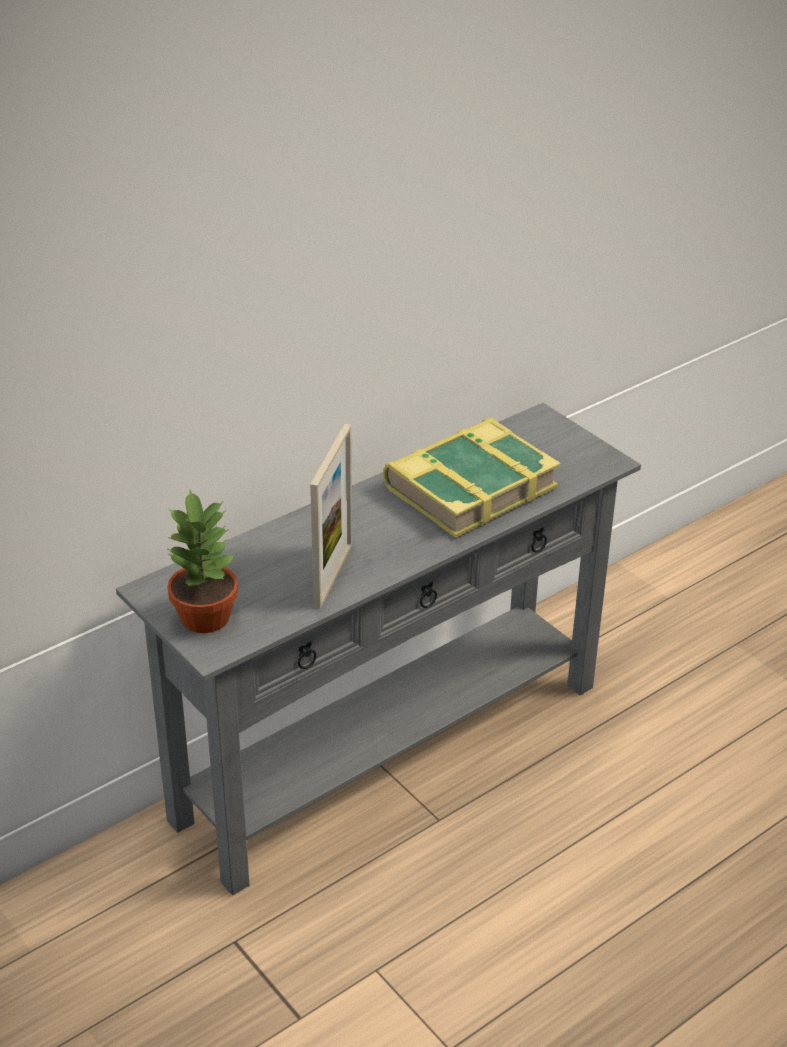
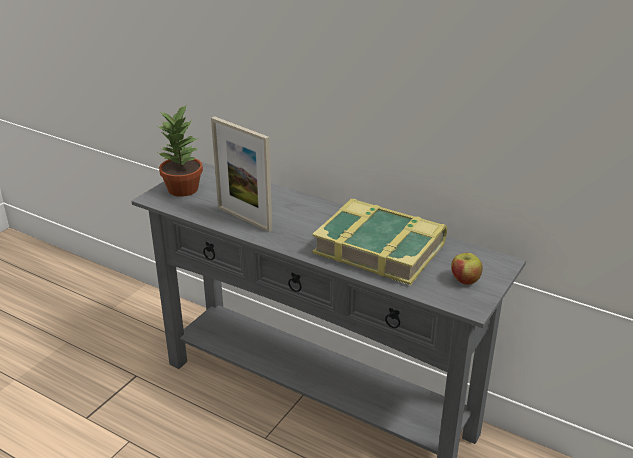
camera: 70 degrees right, 5 degrees down
picture frame [310,424,352,609] -> picture frame turned 45 degrees clockwise [211,116,272,232]
none -> apple [451,253,483,285]

